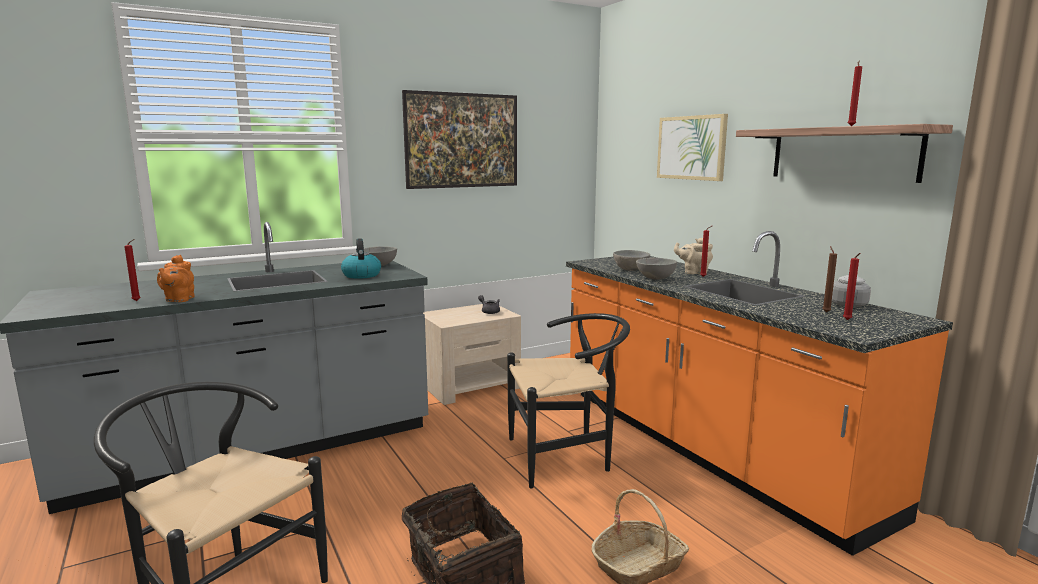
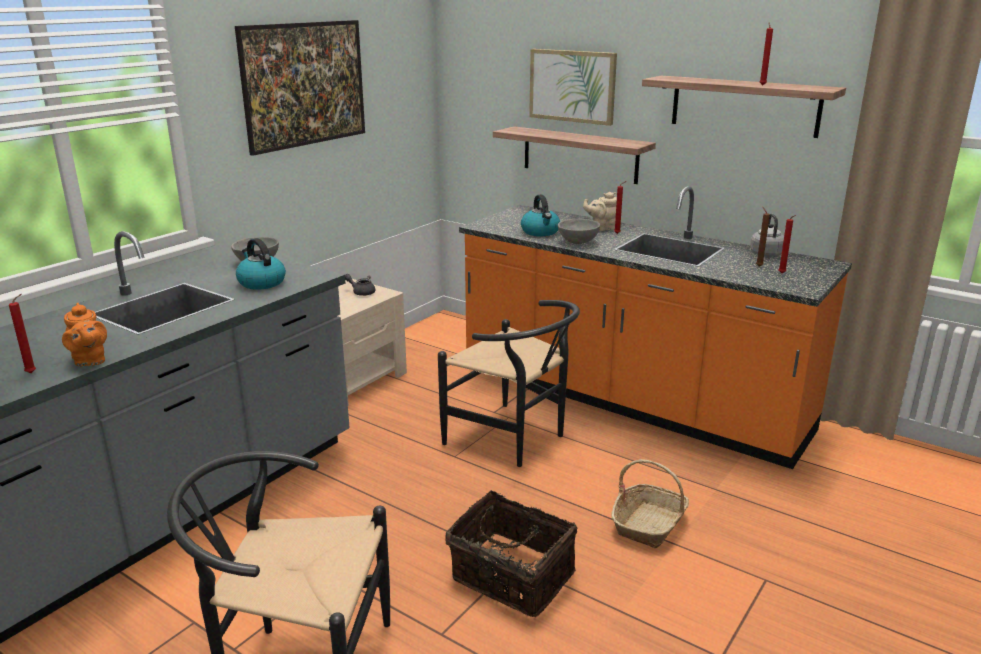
camera: 25 degrees left, 10 degrees up
black chair [507,313,630,489] -> black chair turned 75 degrees clockwise [438,300,580,467]
grey bowl [613,250,650,271] -> kettle [521,195,560,236]
none -> shelf [493,126,656,184]

